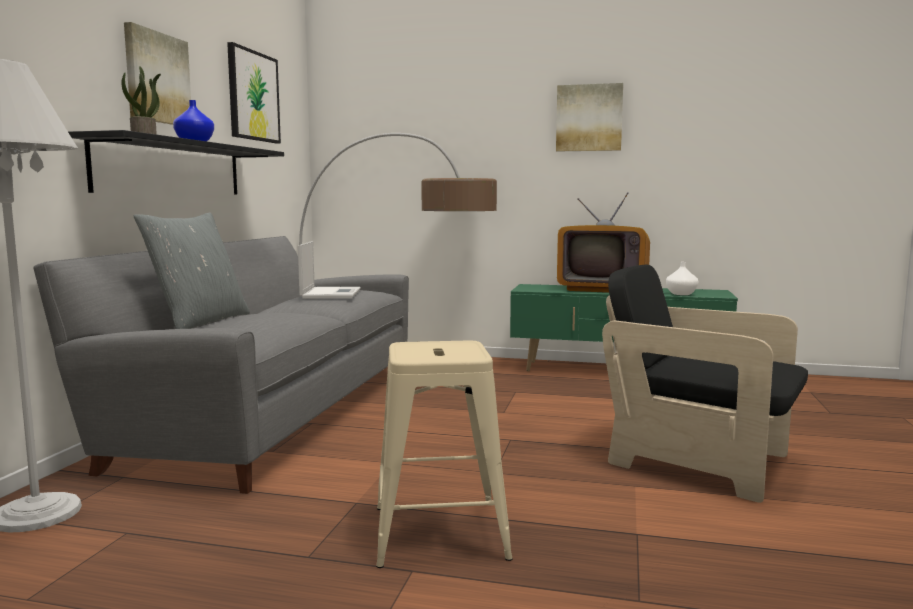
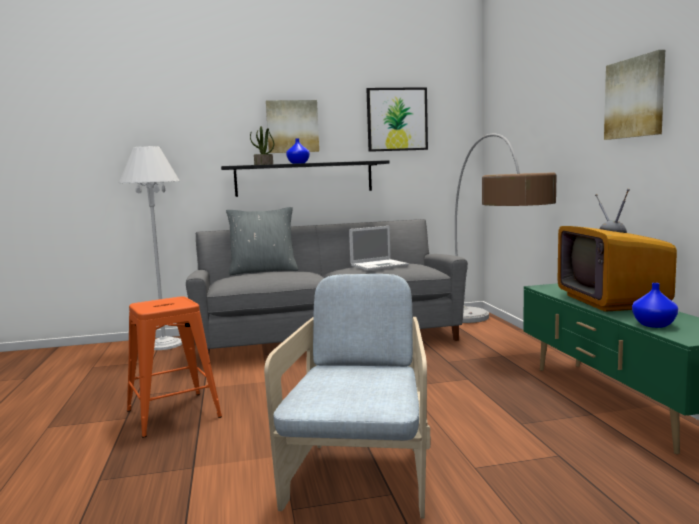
camera: 65 degrees right, 0 degrees up
beige stool [376,341,513,568] -> orange stool [127,296,222,438]
black armchair [602,265,808,503] -> beige armchair [264,274,431,519]
white vase [666,262,698,295] -> blue vase [632,283,678,328]

